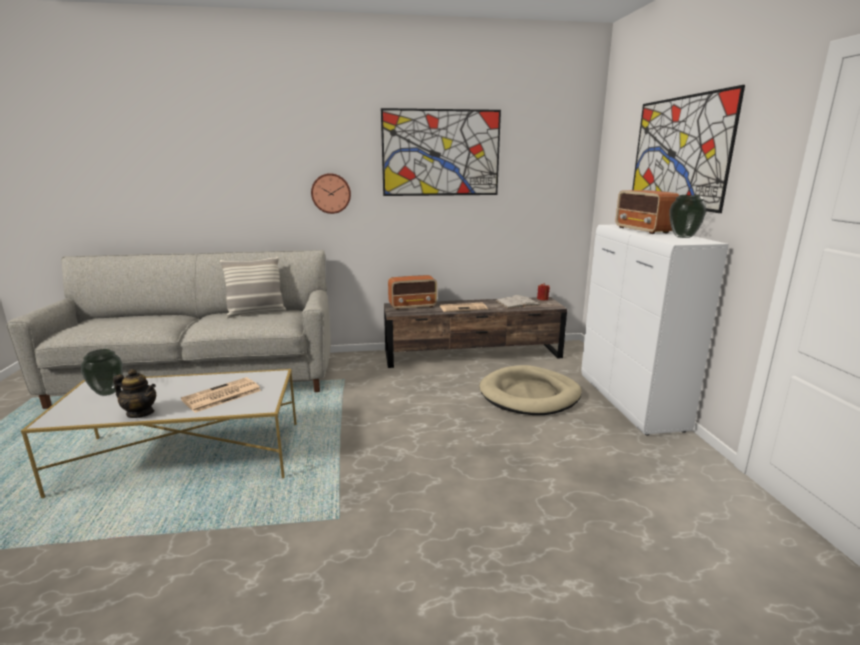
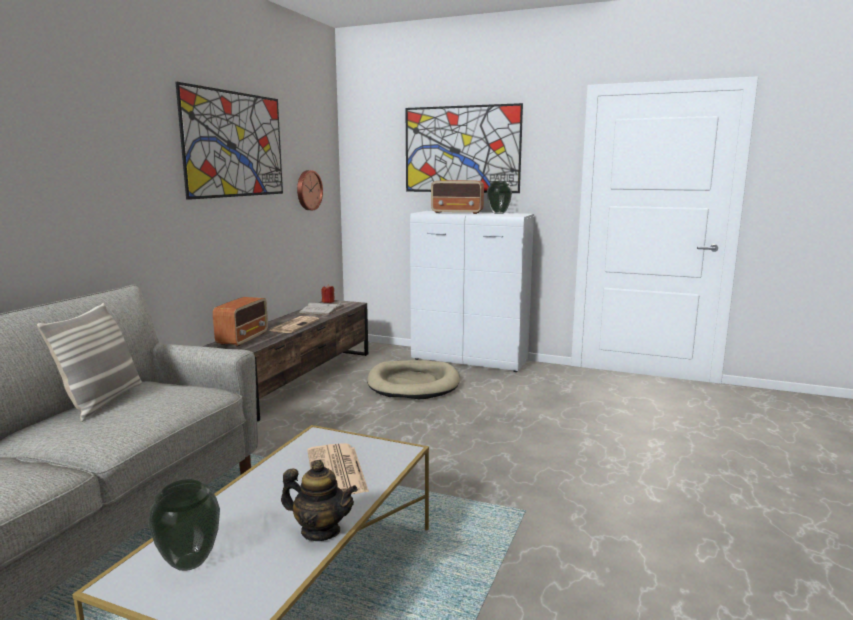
camera: 60 degrees left, 5 degrees down
teapot [113,369,156,418] -> teapot turned 60 degrees clockwise [281,460,358,541]
wall clock [311,173,351,214] -> wall clock moved to [297,170,323,210]

